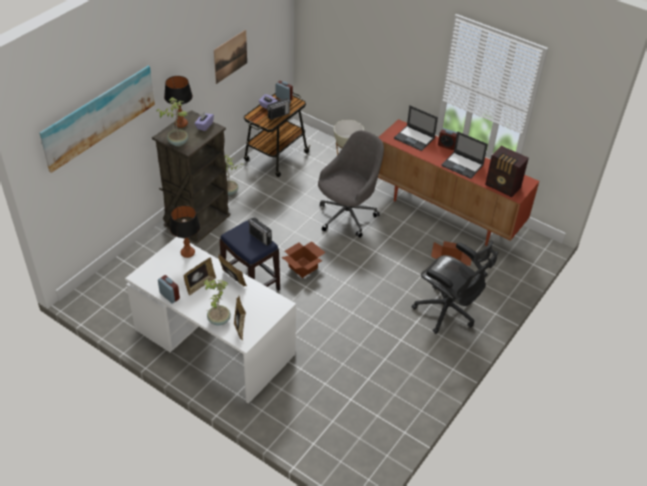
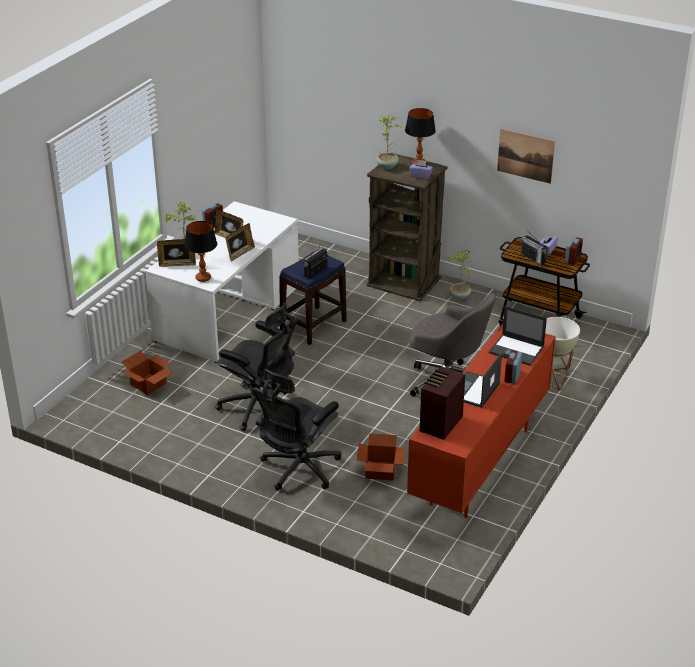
camera: 85 degrees right, 10 degrees down
picture [39,66,155,173] -> none
table lamp [170,205,200,258] -> table lamp moved to [184,221,217,282]
cardboard box [282,241,326,278] -> cardboard box moved to [122,351,174,395]
laptop [394,105,438,151] -> laptop turned 90 degrees counterclockwise [489,306,547,366]
none -> office chair [215,302,298,431]

